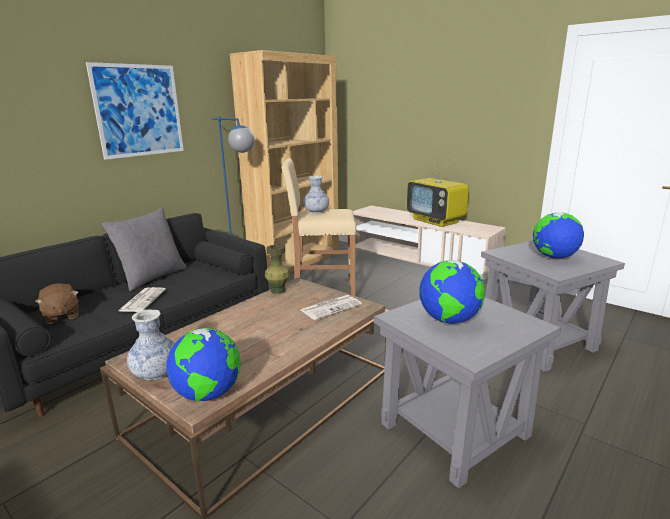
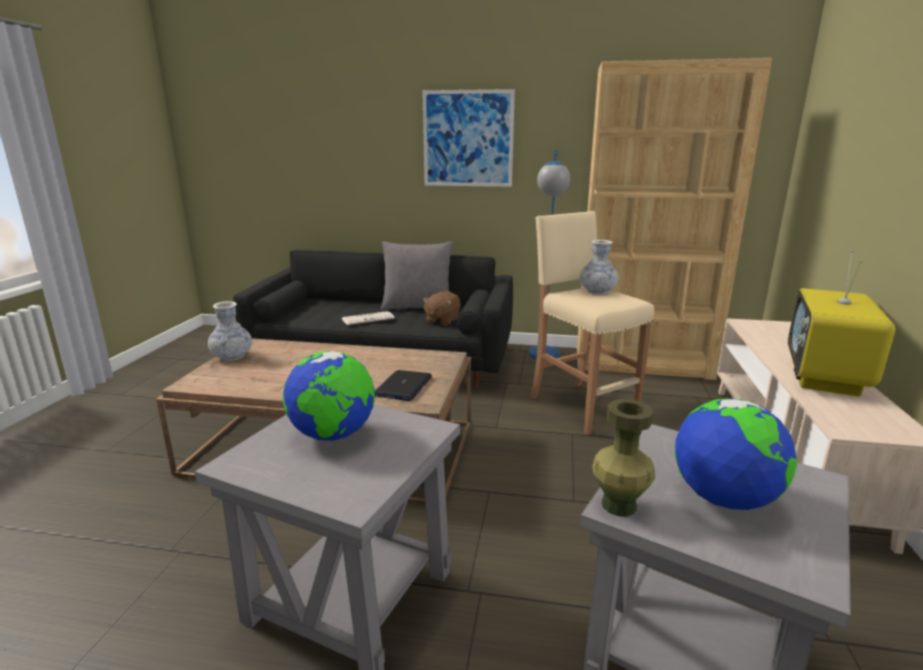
camera: 60 degrees right, 0 degrees up
brown plush toy [35,283,79,324] -> brown plush toy moved to [422,291,461,325]
globe [166,328,241,402] -> none
green vase [265,244,290,294] -> green vase moved to [592,399,655,517]
newspaper [301,295,362,320] -> laptop [375,370,432,401]

